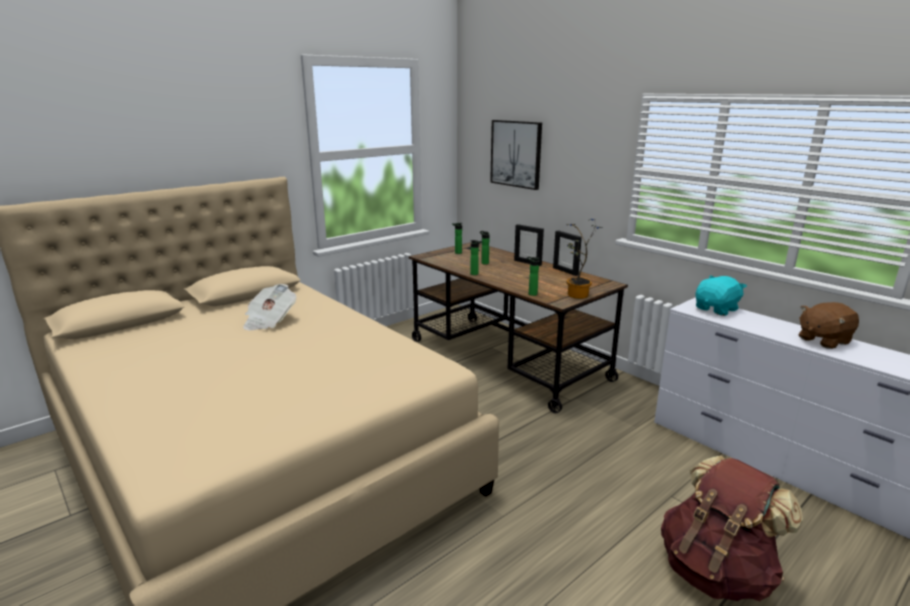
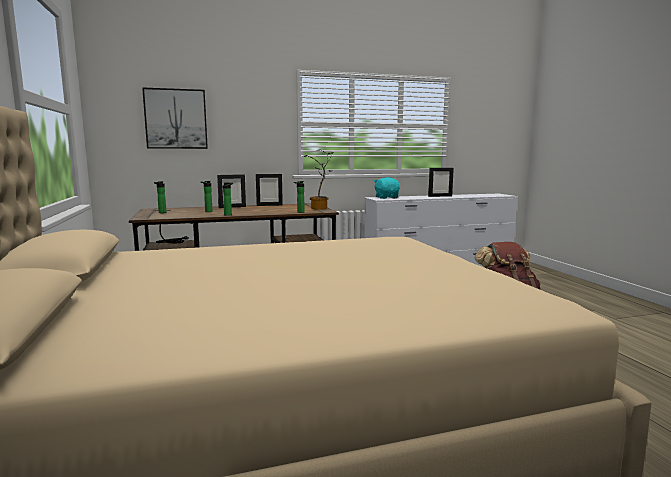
camera: 65 degrees left, 10 degrees down
newspaper [243,284,296,330] -> none
brown plush toy [799,302,859,349] -> picture frame [428,168,454,197]

